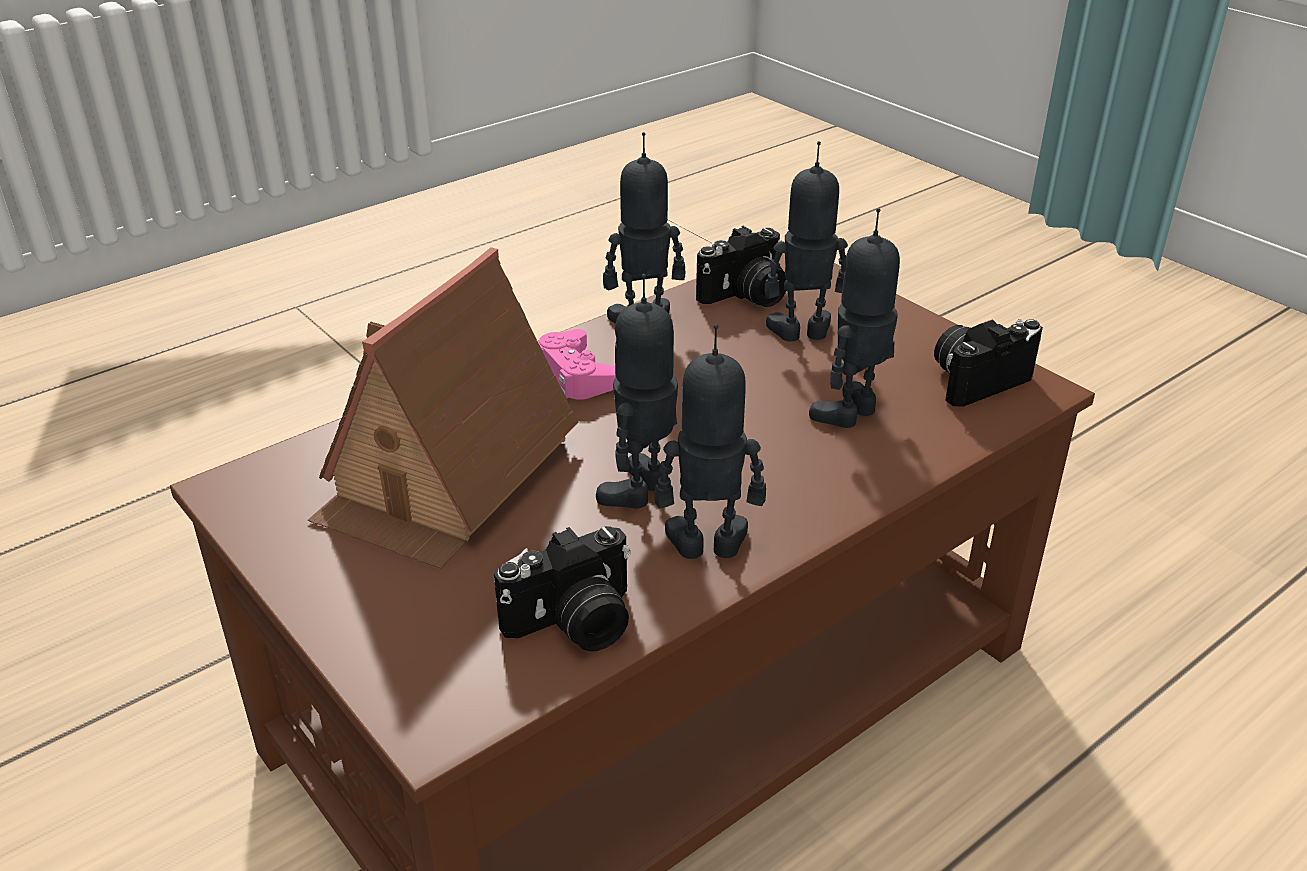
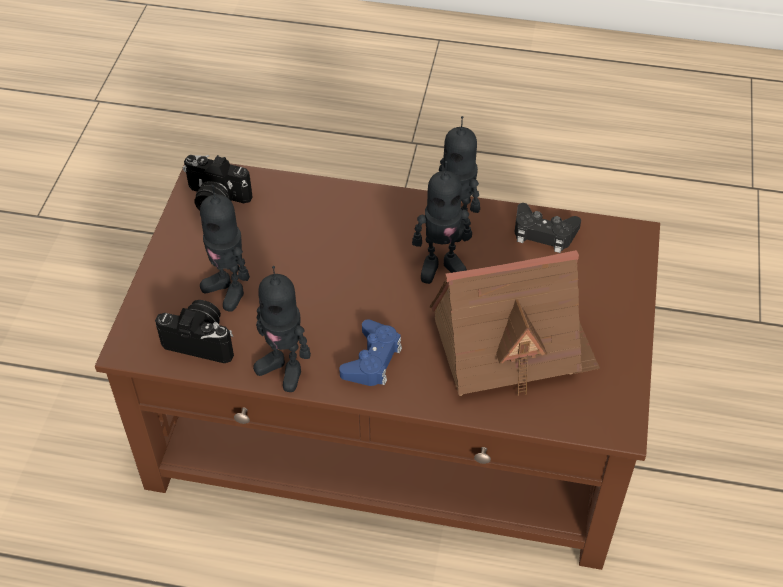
camera: 130 degrees left, 15 degrees up
camera [494,526,631,651] -> black game controller [515,203,581,253]
pink game controller [537,329,616,400] -> blue game controller [339,319,402,386]
toy robot [809,208,900,428] -> none

